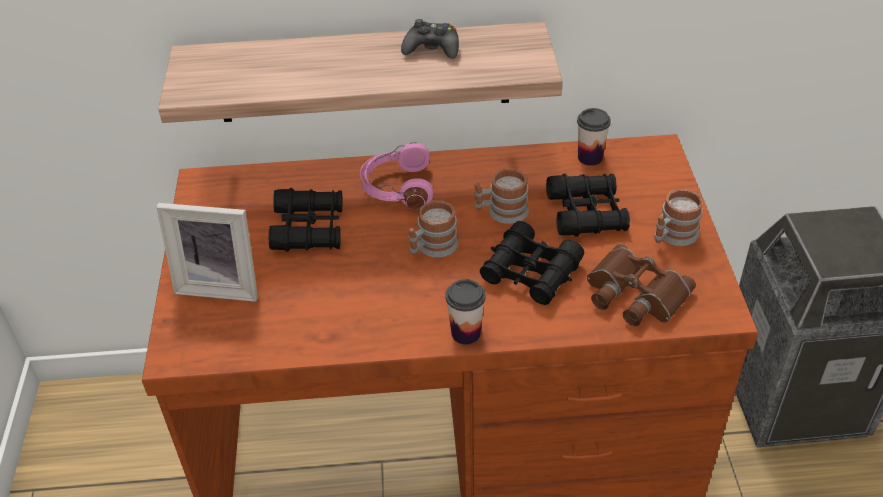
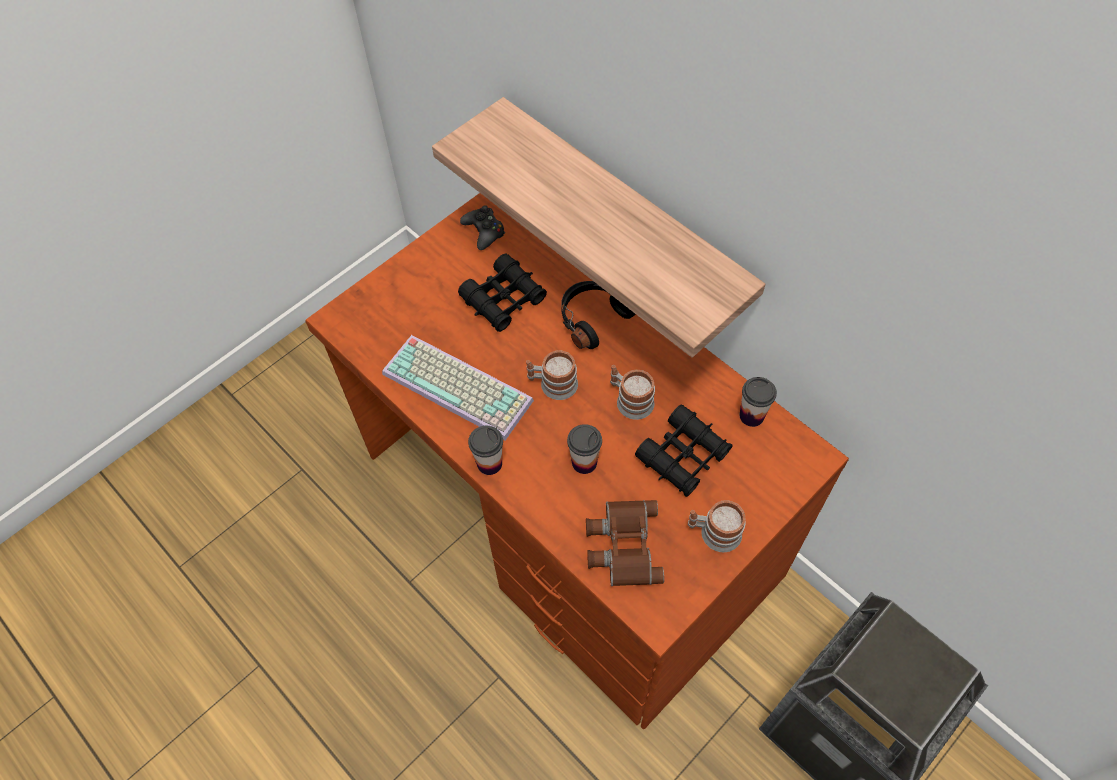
camera: 50 degrees right, 15 degrees up
picture frame [156,203,258,302] -> none
pink headphones [360,143,434,209] -> black headphones [561,281,635,349]
black game controller [401,19,459,59] -> black game controller moved to [460,205,505,250]
black binoculars [480,221,584,305] -> cup [567,424,602,474]
none -> keyboard [382,335,534,440]

